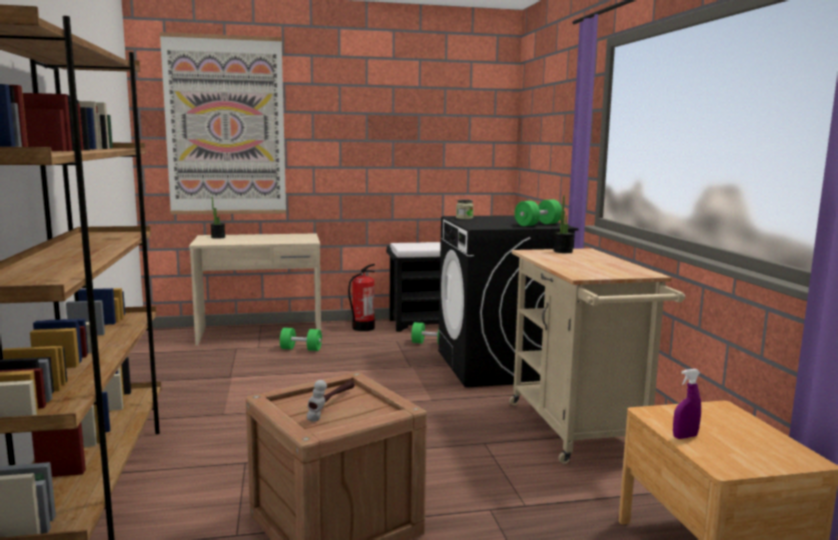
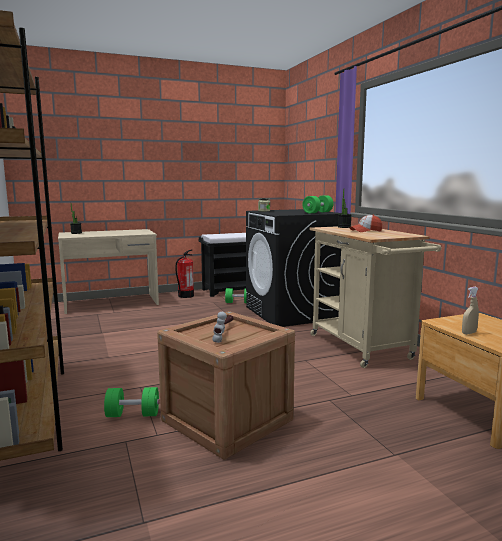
camera: 10 degrees left, 0 degrees up
picture [160,32,286,215] -> none
green dumbbell [280,328,322,351] -> green dumbbell moved to [104,387,159,417]
purple spray bottle [673,369,701,439] -> beige spray bottle [462,287,479,335]
none -> cap [350,215,382,232]

